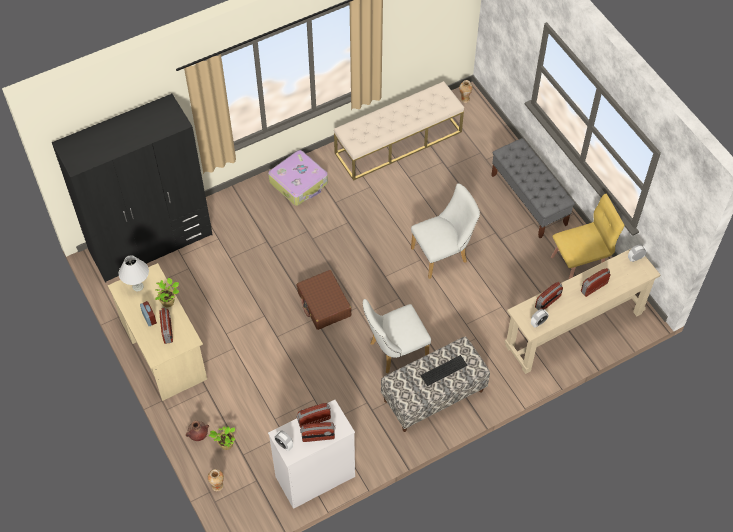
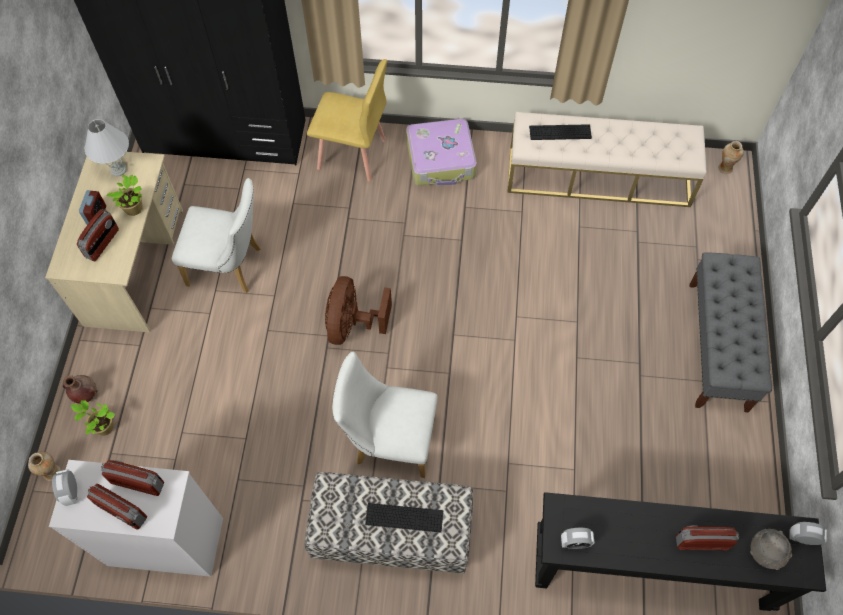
camera: 35 degrees right, 5 degrees up
brown suitcase [297,270,352,330] -> brown fan [325,276,392,345]
white chair [411,183,480,279] -> white chair moved to [172,178,261,293]
beige console table [505,248,660,374] -> black console table [535,492,826,611]
radio [535,282,563,310] -> none
yellow chair [551,194,624,279] -> yellow chair moved to [307,59,387,181]
none -> keyboard [529,124,592,140]
none -> grey bowl [750,529,792,570]

